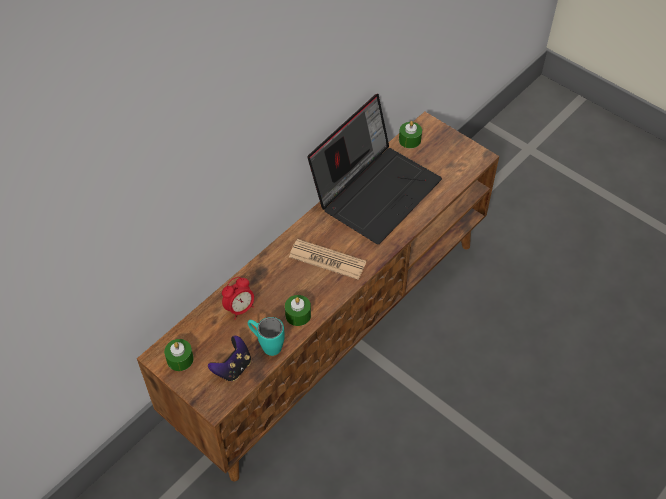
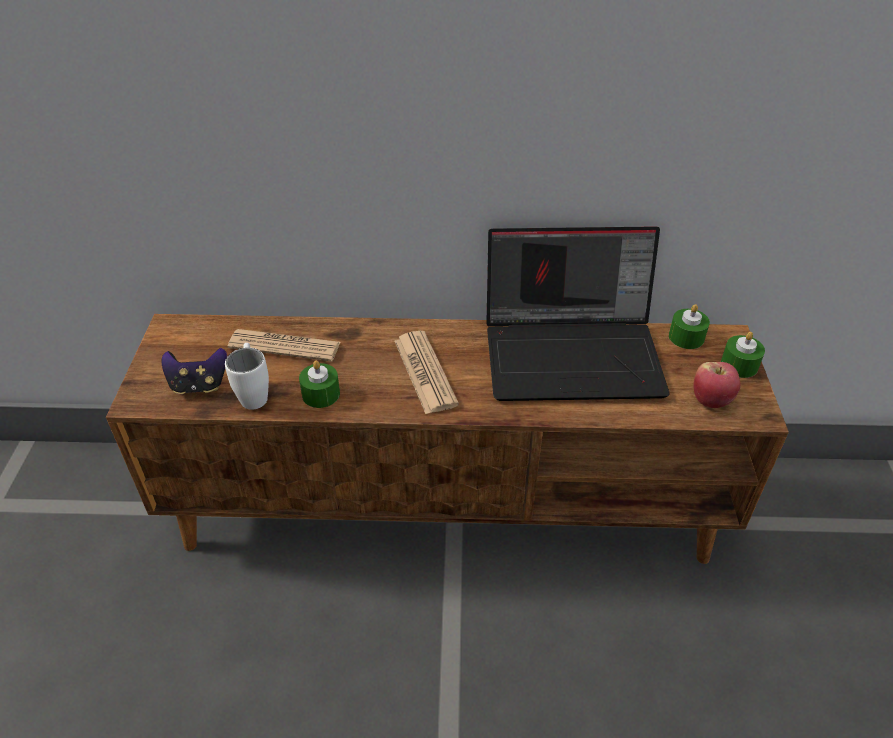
camera: 50 degrees right, 10 degrees down
green candle [164,339,194,371] -> green candle moved to [721,332,765,378]
alarm clock [222,277,254,320] -> newspaper [228,329,340,362]
turquoise mug [248,317,285,356] -> white mug [225,343,269,410]
none -> apple [693,362,740,408]

